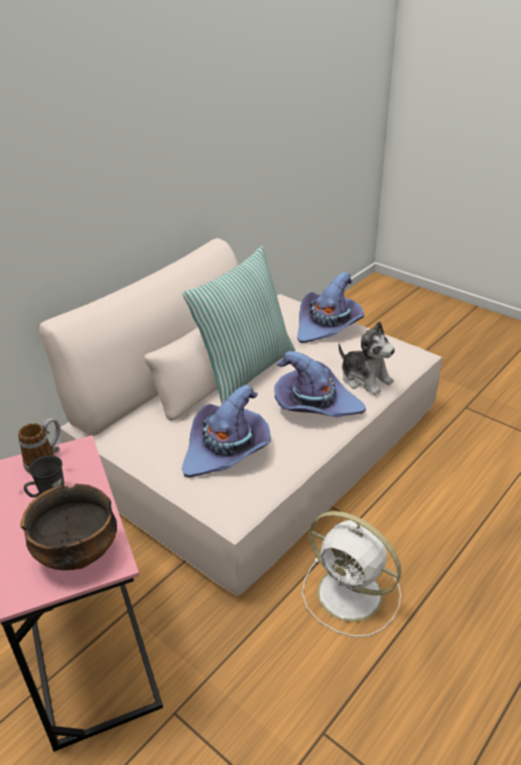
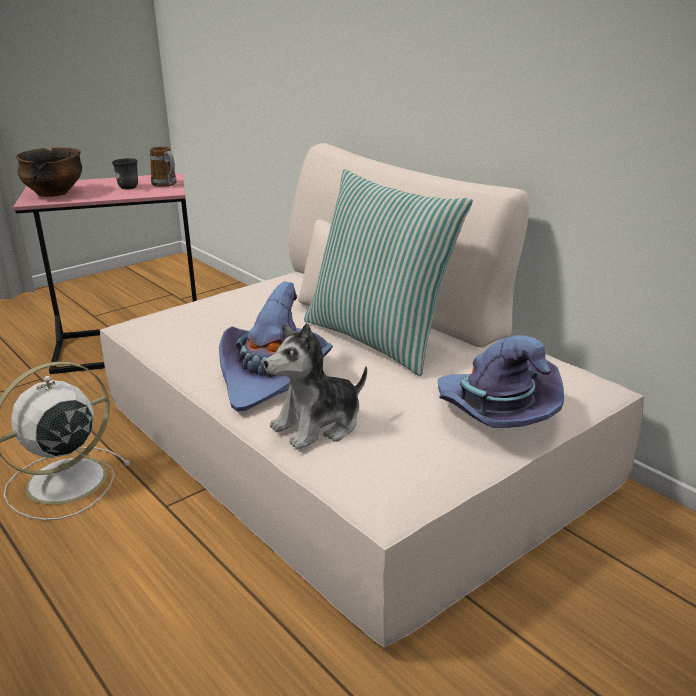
camera: 100 degrees right, 10 degrees down
purple hat [182,385,271,477] -> none

